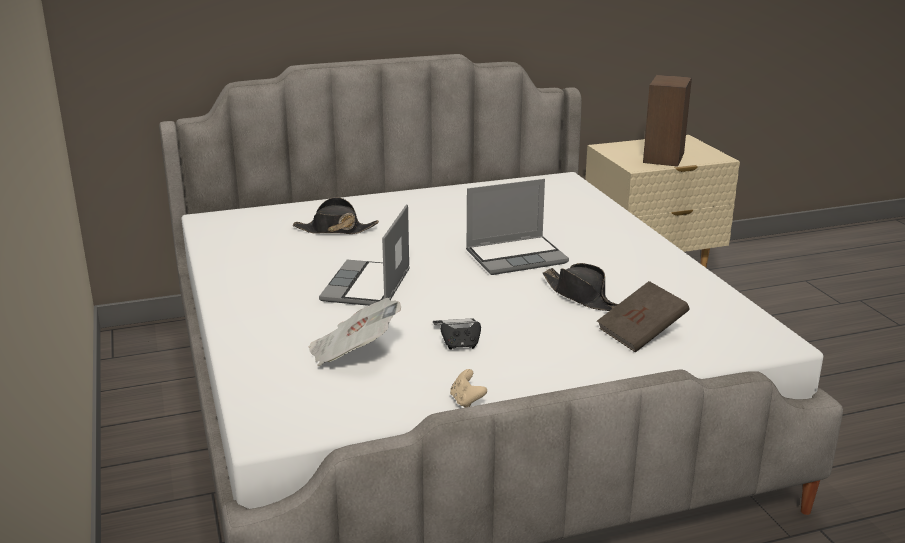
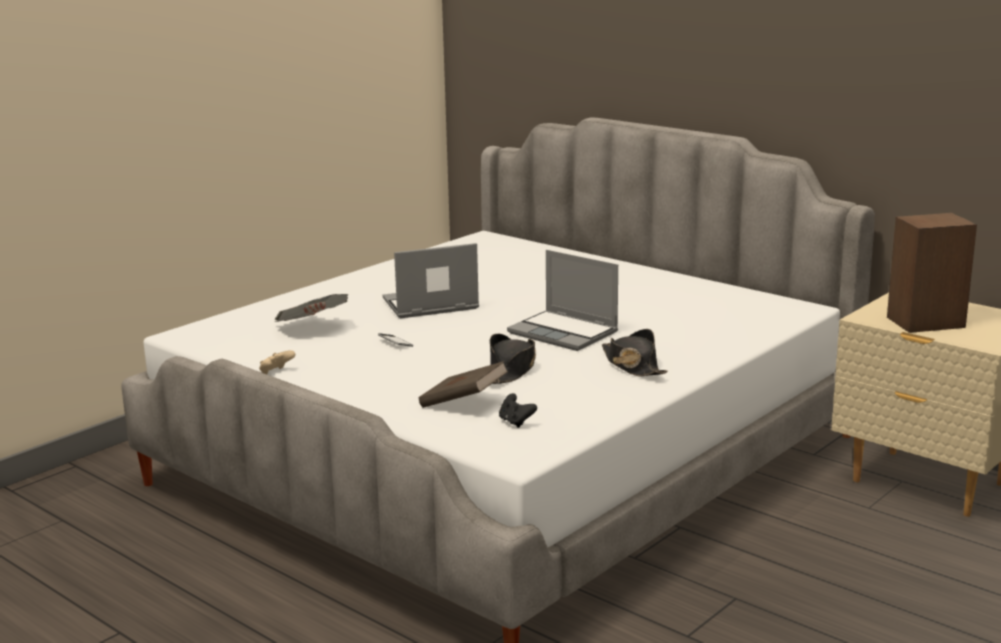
camera: 60 degrees right, 5 degrees down
black hat [293,197,379,234] -> black hat moved to [602,329,668,376]
black game controller [440,321,481,350] -> black game controller moved to [499,393,537,428]

